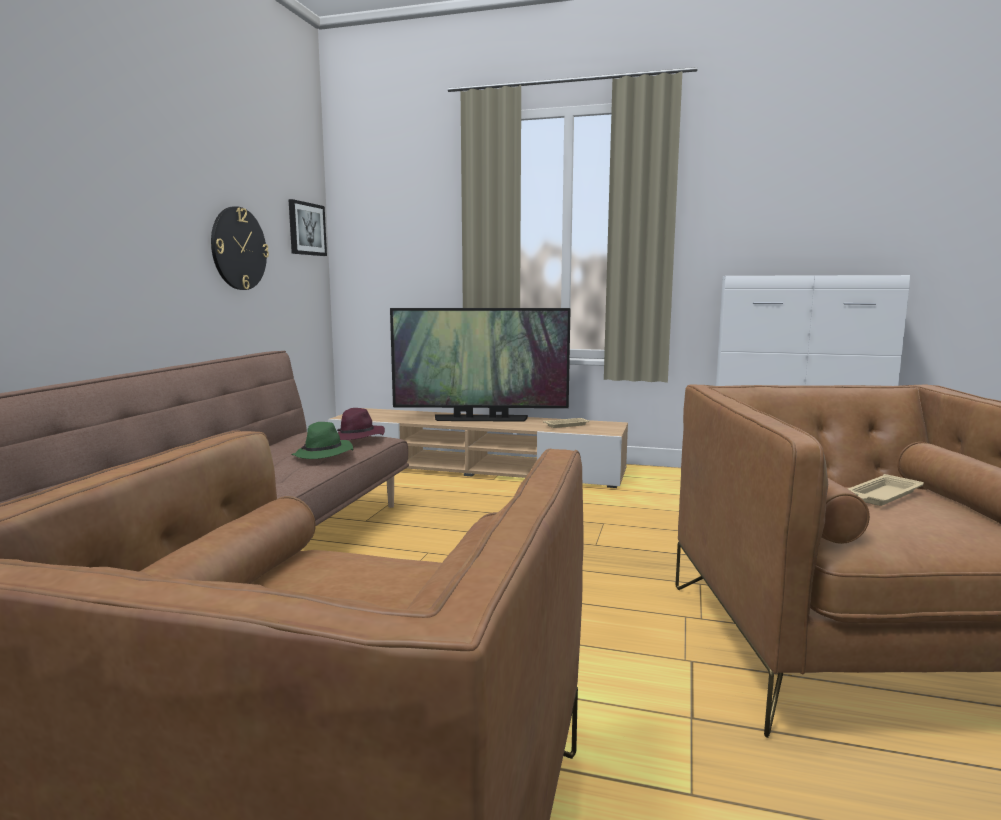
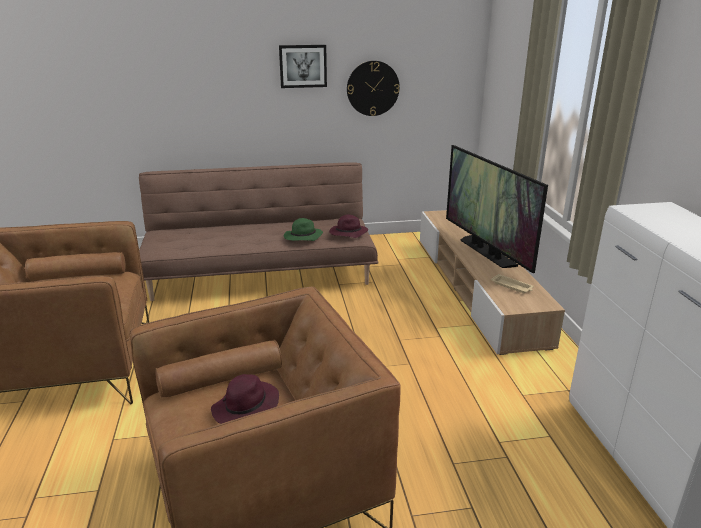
camera: 65 degrees right, 15 degrees up
picture [288,199,327,256] -> picture moved to [279,45,327,88]
beige tray [848,474,924,506] -> purple hat [211,374,279,424]

